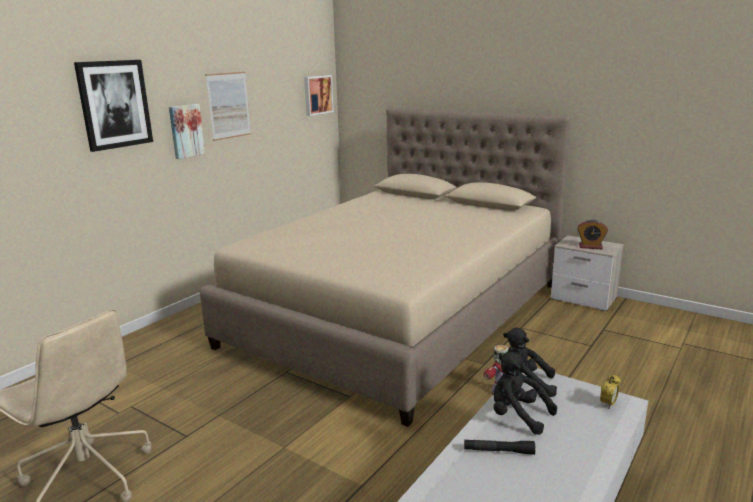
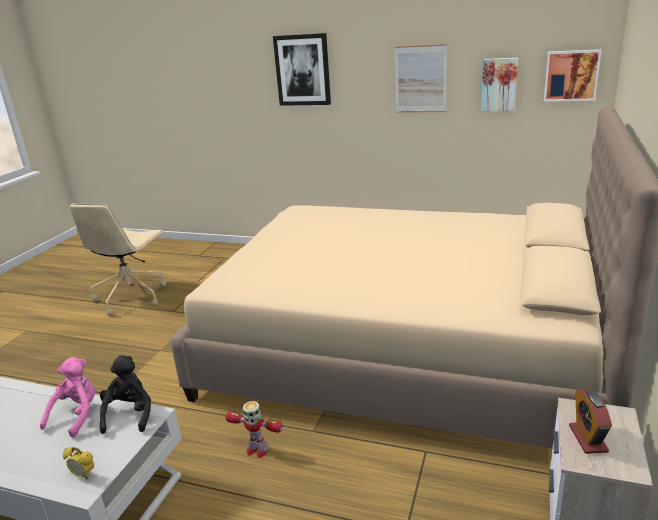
camera: 75 degrees right, 5 degrees up
picture [169,104,206,159] -> picture moved to [481,58,519,111]
black flashlight [464,439,535,455] -> none
black plush toy [494,352,557,435] -> pink plush toy [40,357,96,438]

